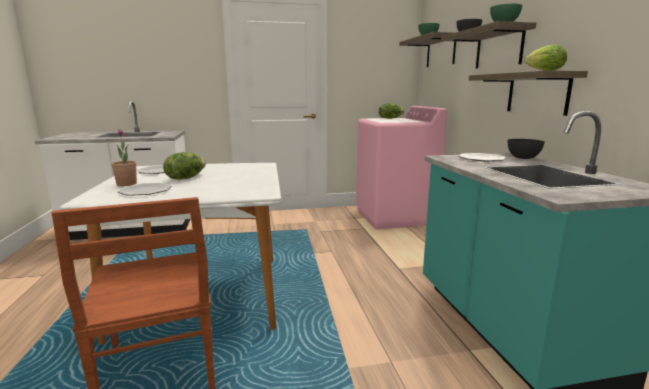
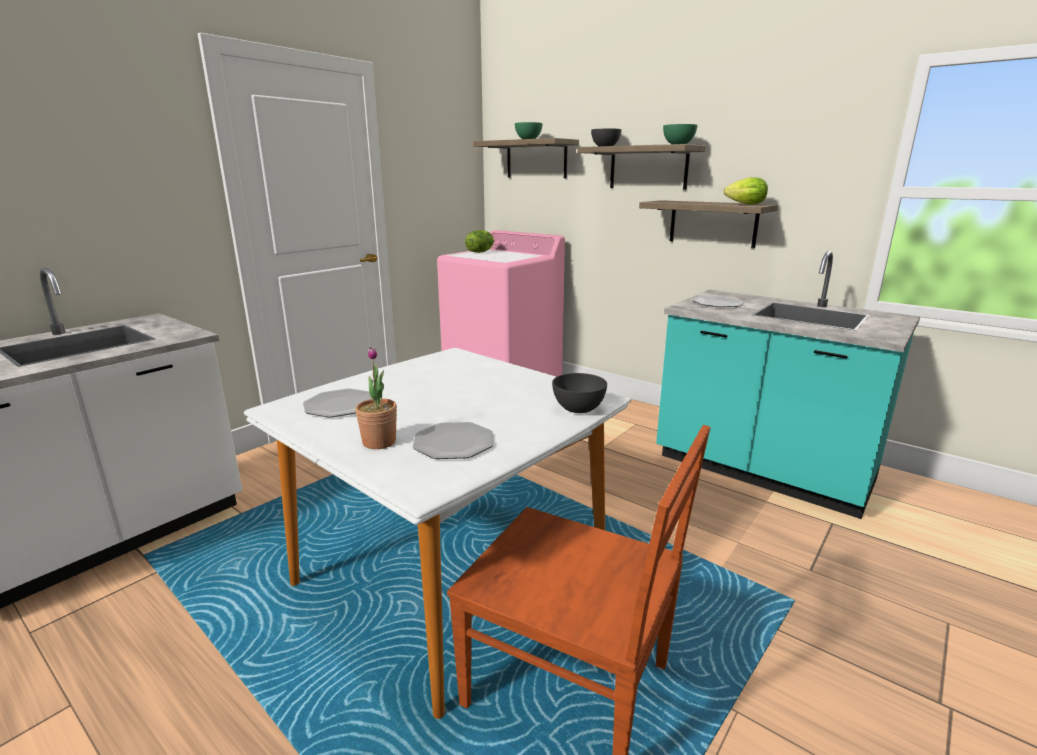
camera: 40 degrees left, 5 degrees up
lettuce [163,152,206,180] -> none
grey bowl [508,139,545,159] -> grey bowl moved to [552,373,607,413]

